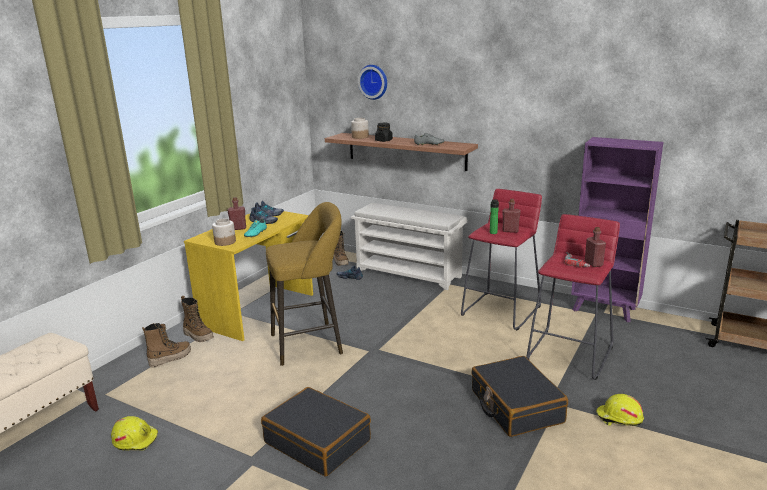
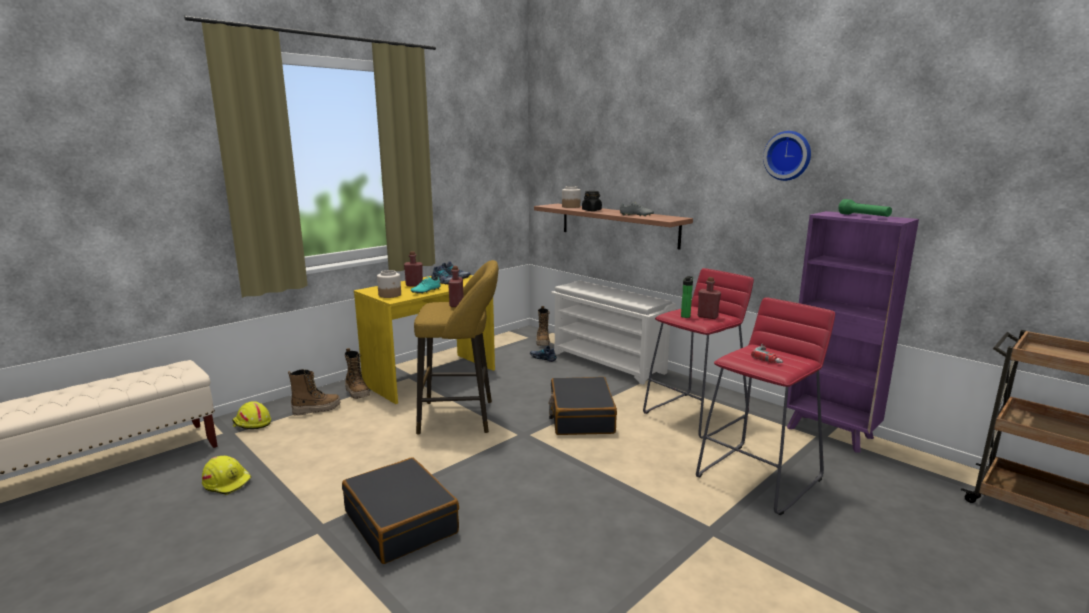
camera: 15 degrees right, 5 degrees down
wall clock [358,65,387,100] -> wall clock moved to [763,131,811,181]
black suitcase [471,356,568,437] -> black suitcase moved to [549,377,617,435]
red bottle [585,227,606,267] -> red bottle moved to [448,266,464,307]
yellow hard hat [596,394,644,426] -> yellow hard hat moved to [232,401,271,429]
none -> green flashlight [838,199,892,217]

